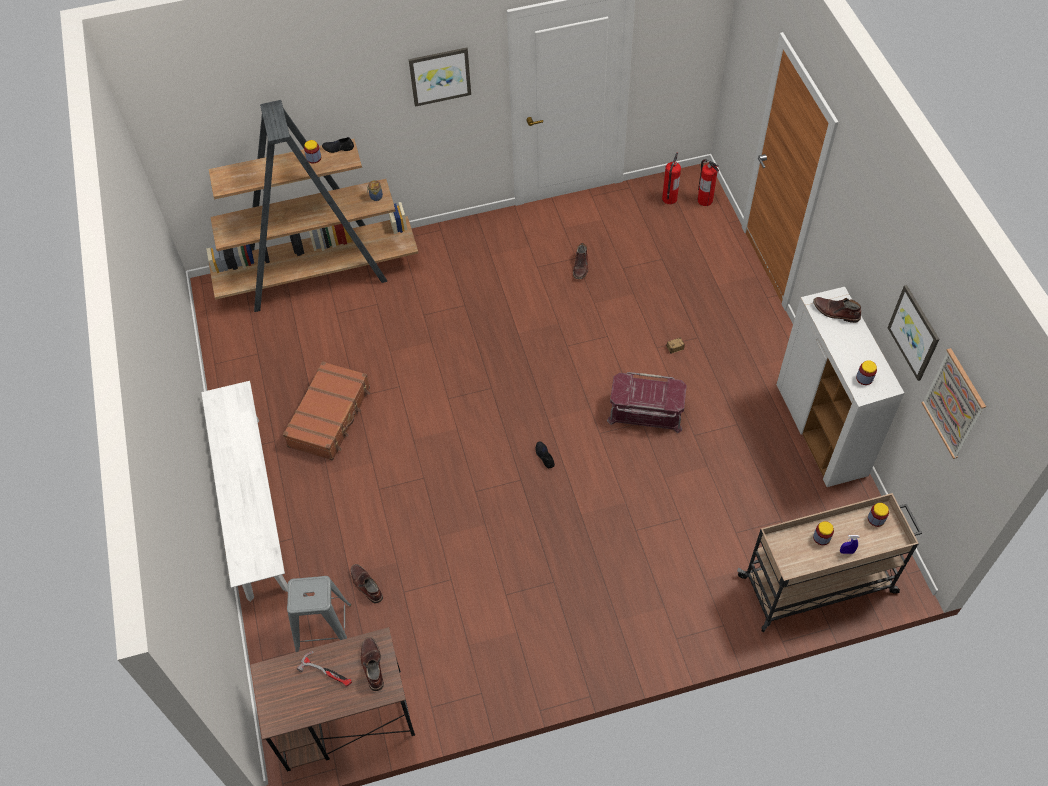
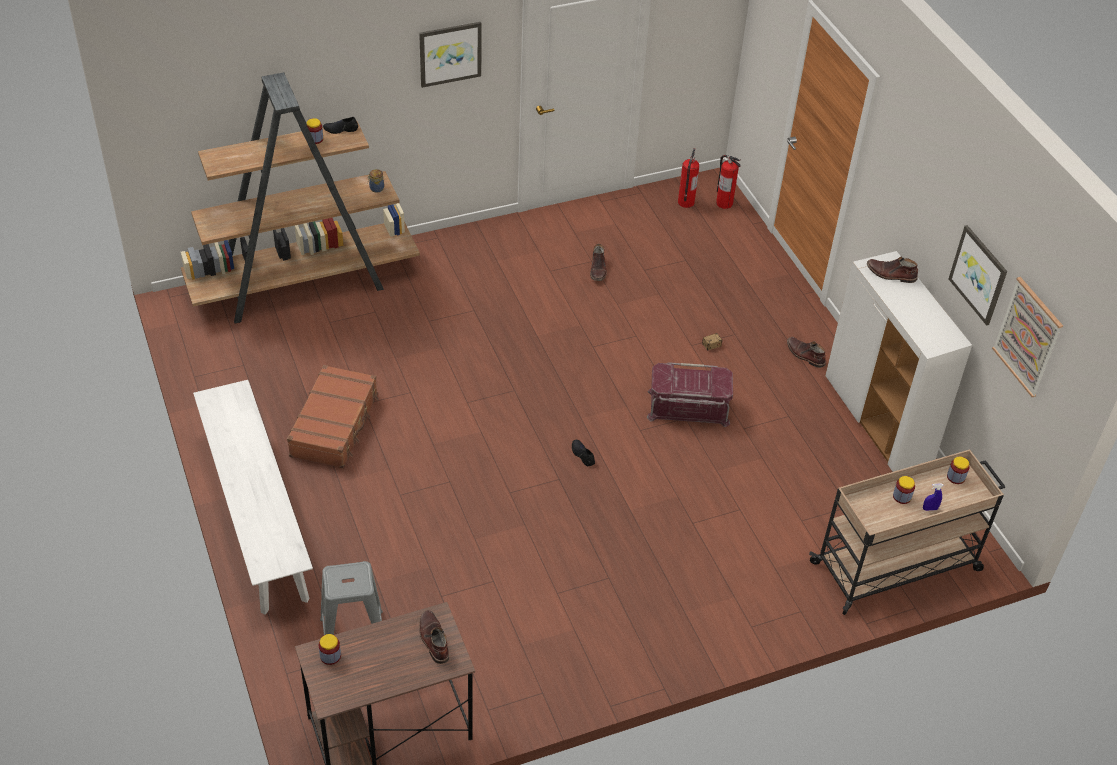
camera: 10 degrees left, 10 degrees down
hammer [297,651,352,687] -> none
brown boot [350,564,383,603] -> brown boot moved to [787,337,826,368]
jar [856,360,877,385] -> jar moved to [319,634,341,665]

